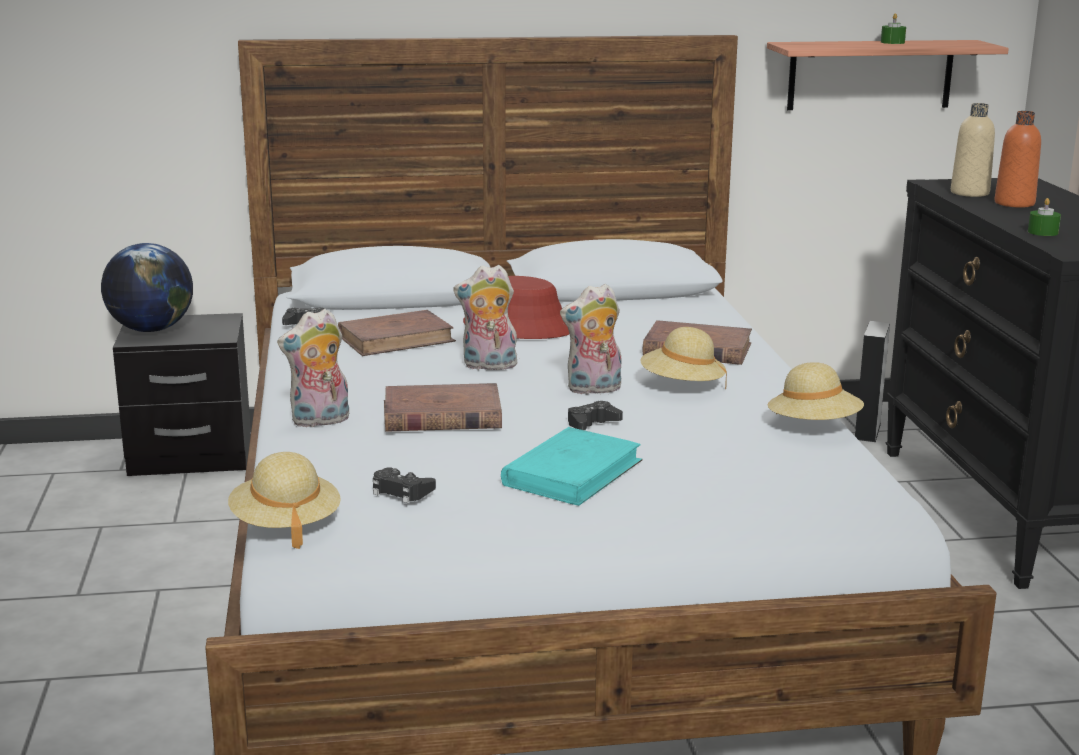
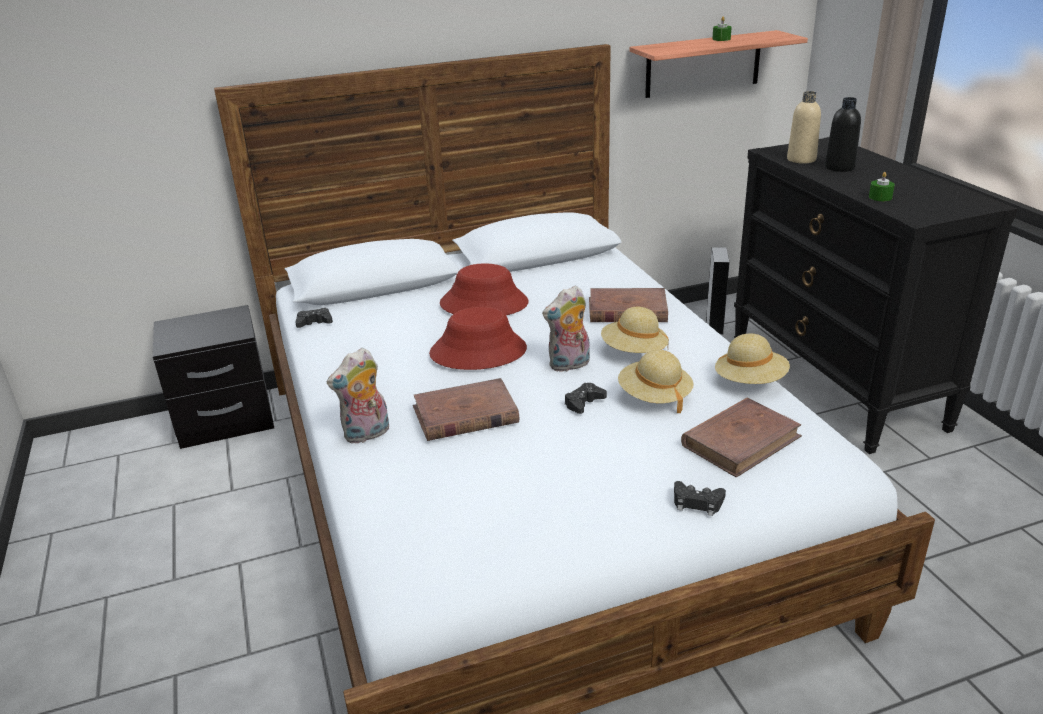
camera: 10 degrees left, 10 degrees up
globe [101,243,193,332] -> none
beige hat [228,452,341,549] -> beige hat moved to [618,350,694,413]
brown book [338,310,456,356] -> brown book moved to [681,398,802,478]
black game controller [373,467,436,503] -> black game controller moved to [674,481,726,516]
plush toy [453,265,517,370] -> red hat [429,307,527,370]
turquoise book [501,427,642,506] -> none
orange bottle [995,111,1041,208] -> black bottle [825,97,861,172]

